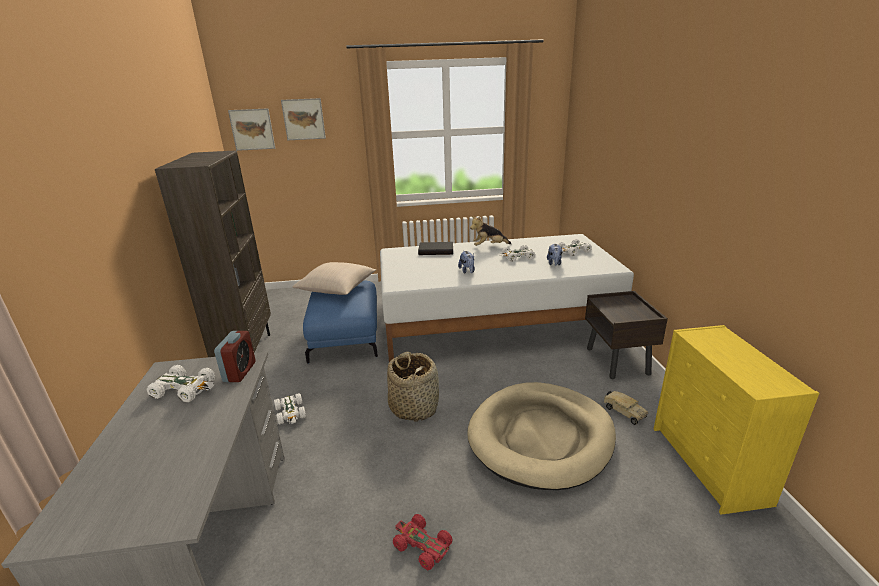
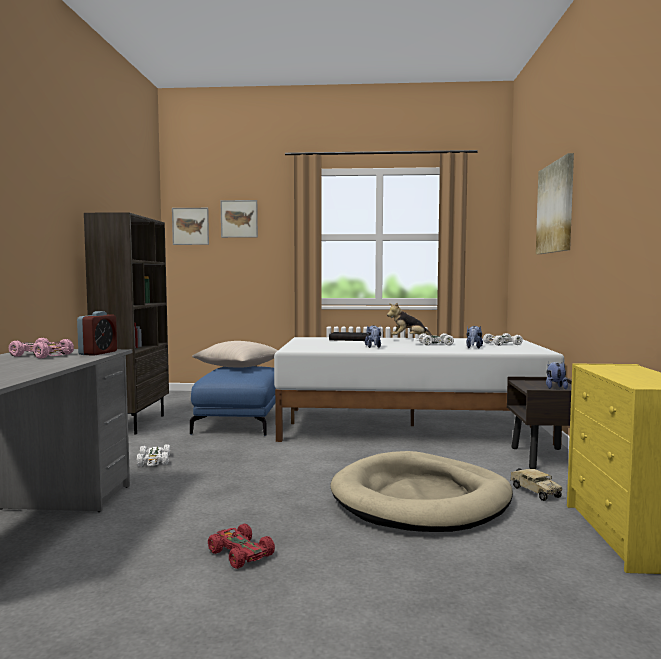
camera: 10 degrees right, 20 degrees down
white toy car [147,365,215,402] -> pink toy car [9,338,74,359]
basket [387,352,439,422] -> none
none -> picture [536,153,574,254]
none -> plush toy [546,361,568,389]

